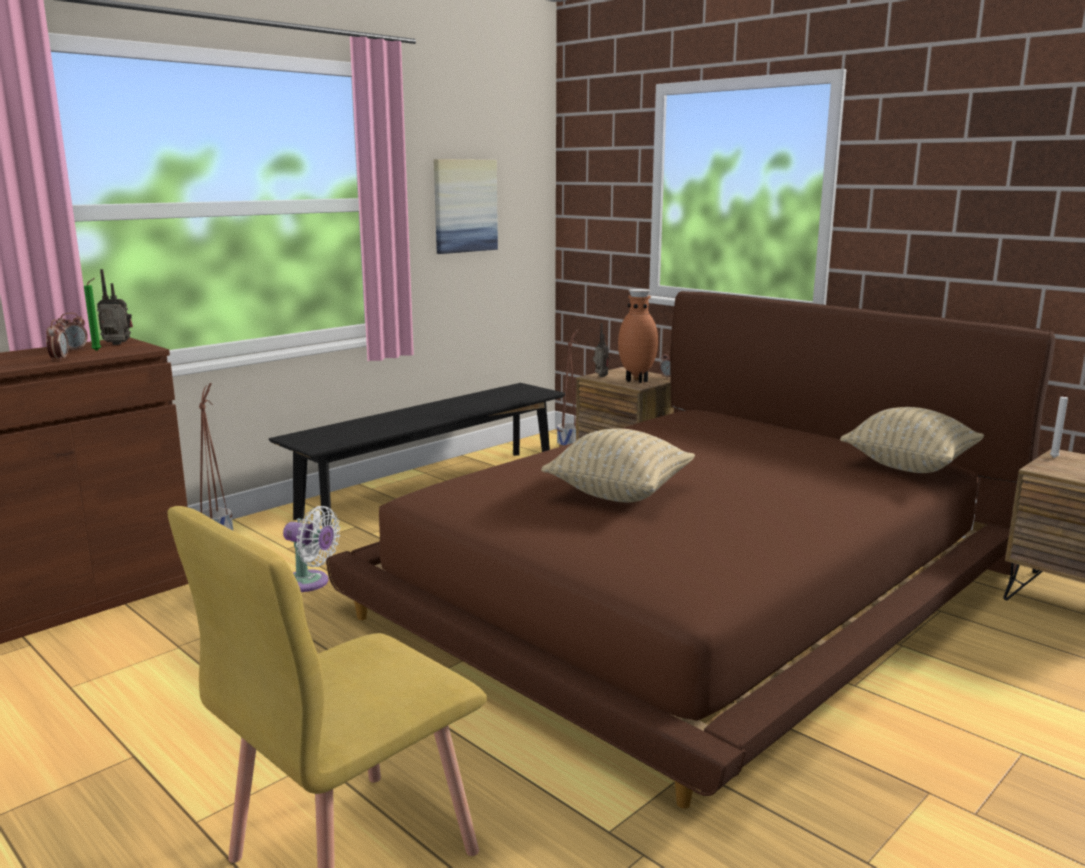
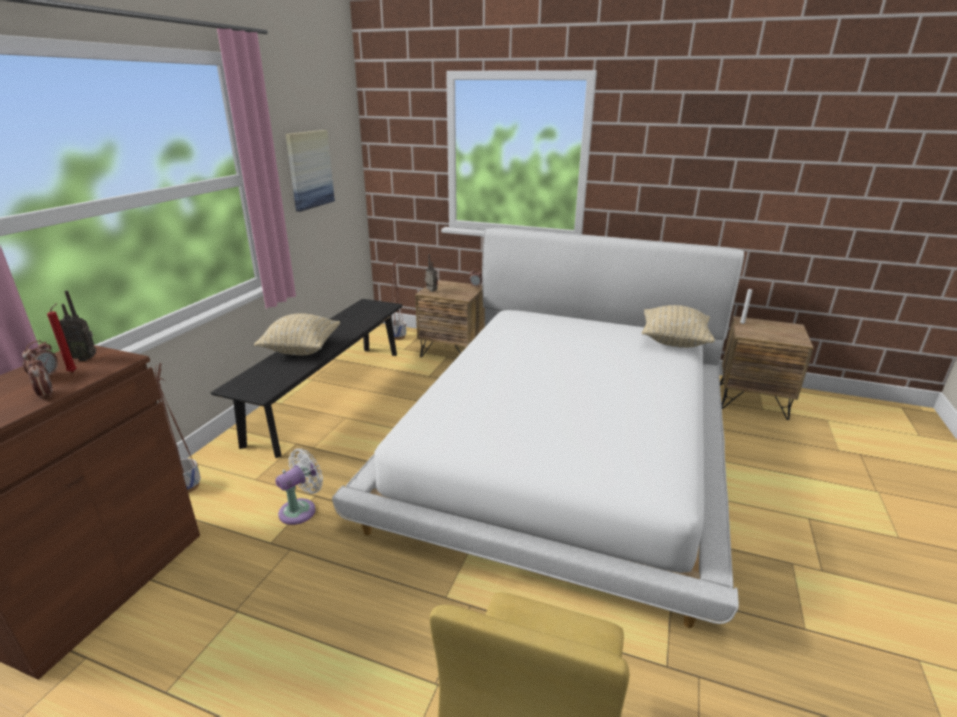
camera: 25 degrees left, 10 degrees up
green candle [84,278,101,351] -> red candle [47,303,77,372]
radio [97,269,133,345] -> radio turned 150 degrees counterclockwise [59,290,96,361]
white fan [283,506,340,592] -> white fan turned 45 degrees counterclockwise [275,448,323,525]
brown bed [326,291,1055,809] -> white bed [332,228,744,628]
beige pillow [541,428,695,503] -> beige pillow moved to [254,313,340,355]
brown vase [618,289,658,383] -> none

